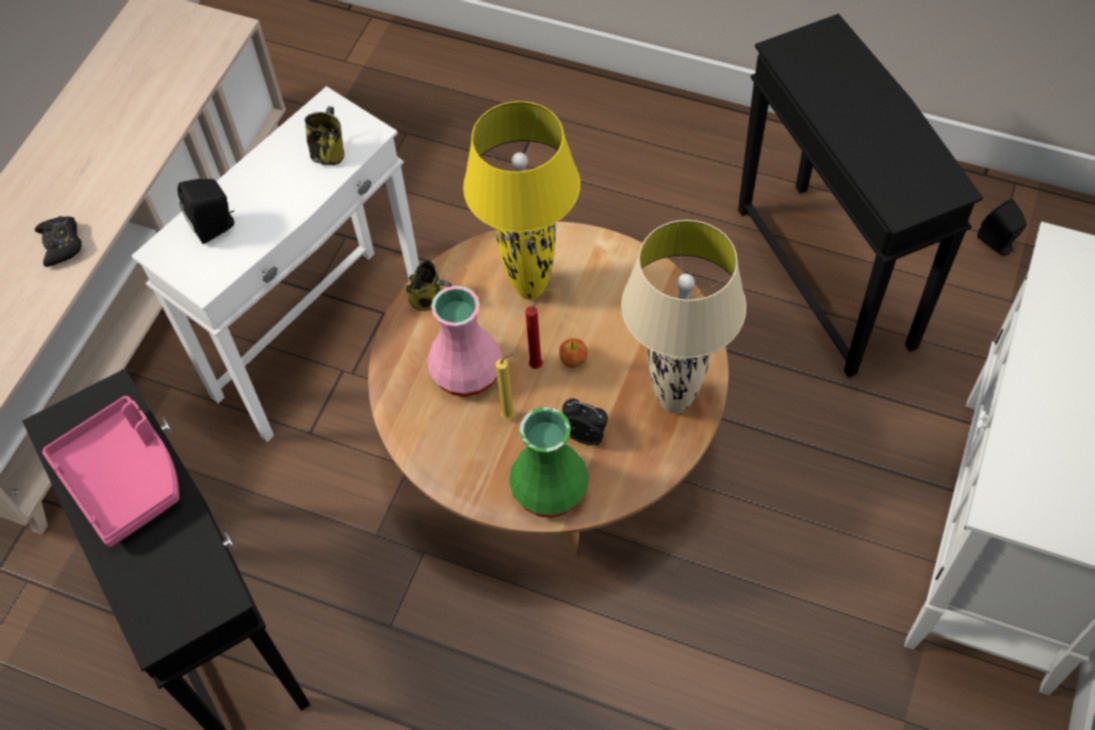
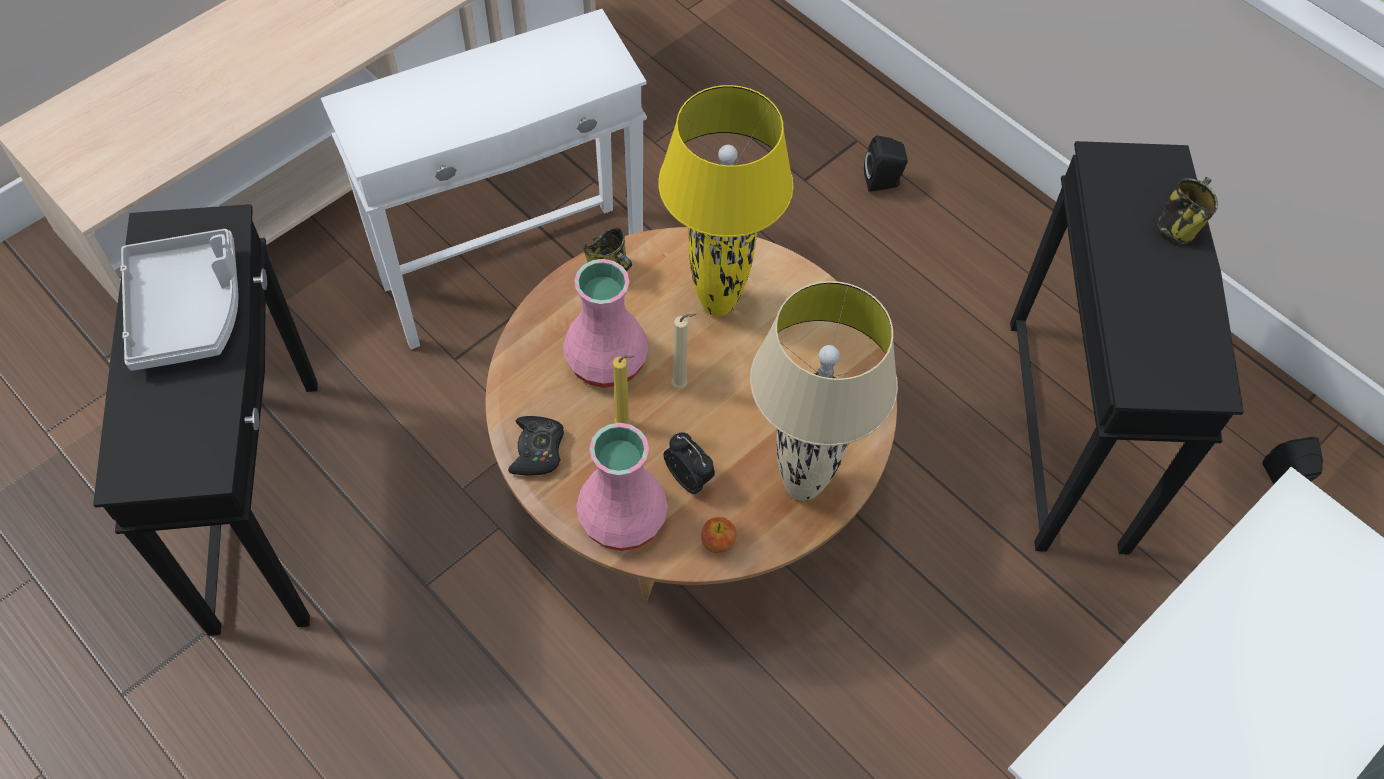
camera: 20 degrees right, 0 degrees up
black game controller [35,216,82,267] -> black game controller moved to [508,416,564,475]
pink tray [42,396,179,547] -> grey tray [120,229,238,371]
black speaker [178,179,234,244] -> black speaker moved to [864,136,908,192]
mug [305,106,345,166] -> mug moved to [1157,177,1218,244]
green vase [509,407,589,518] -> pink vase [576,423,668,551]
red candle [525,300,543,369] -> beige candle [672,314,696,389]
apple [559,338,588,368] -> apple moved to [701,517,736,553]

